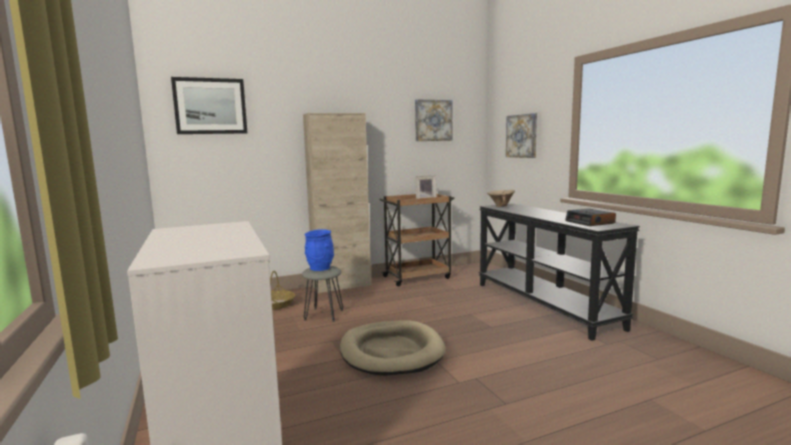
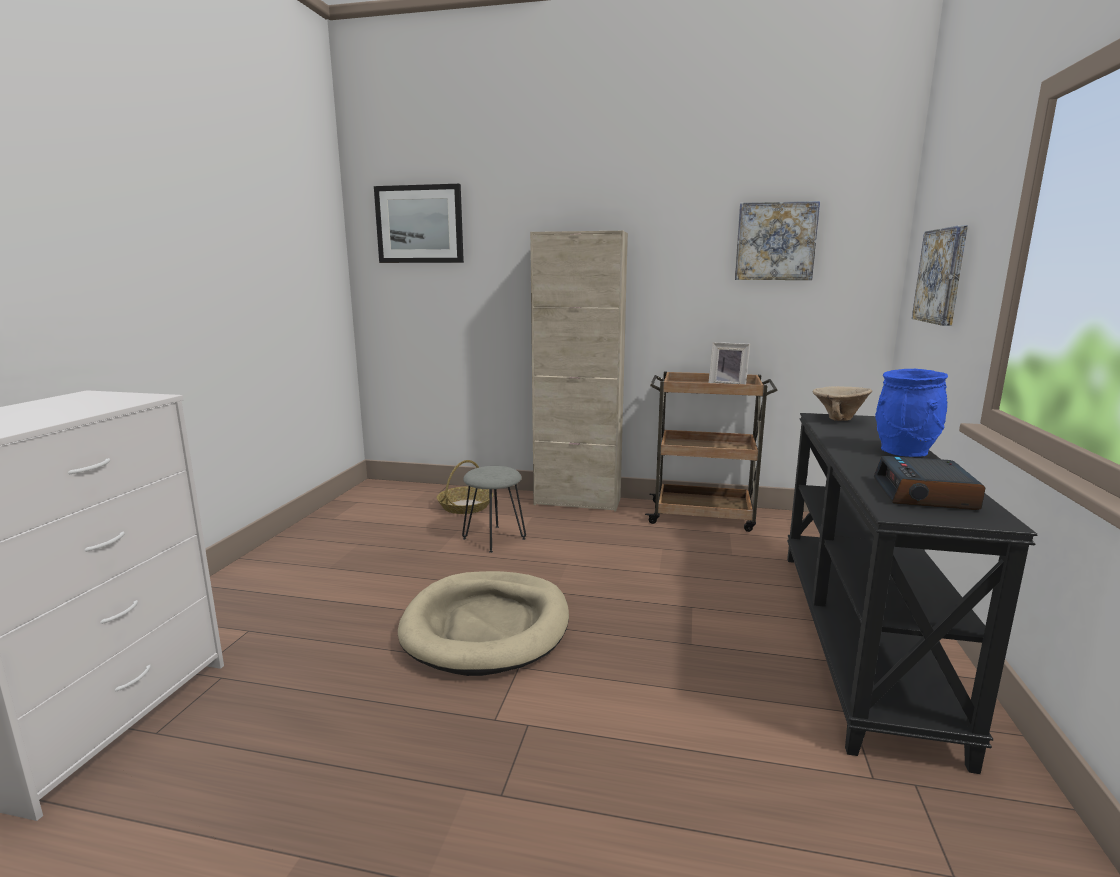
camera: 35 degrees right, 5 degrees up
blue vase [305,229,334,271] -> blue vase moved to [875,369,948,457]

